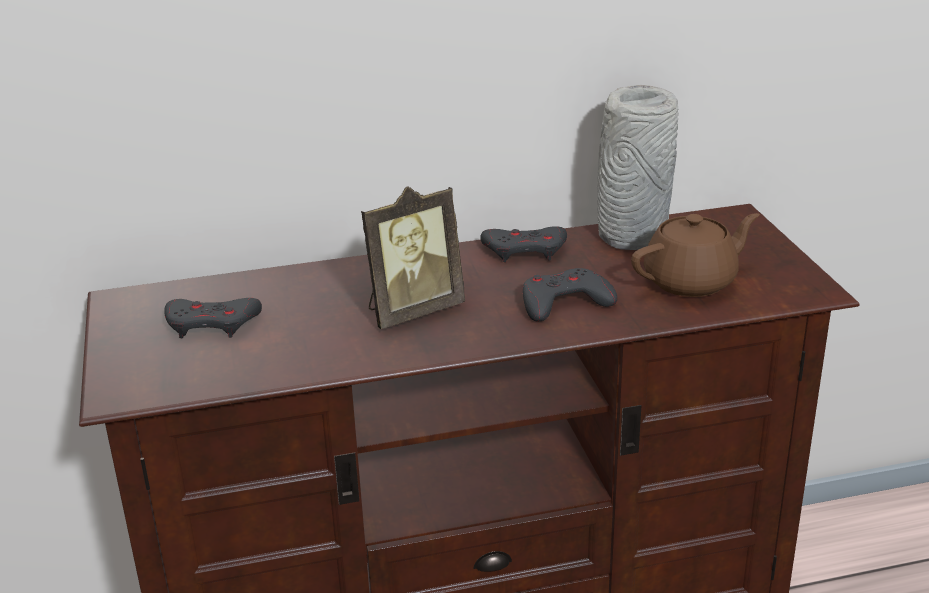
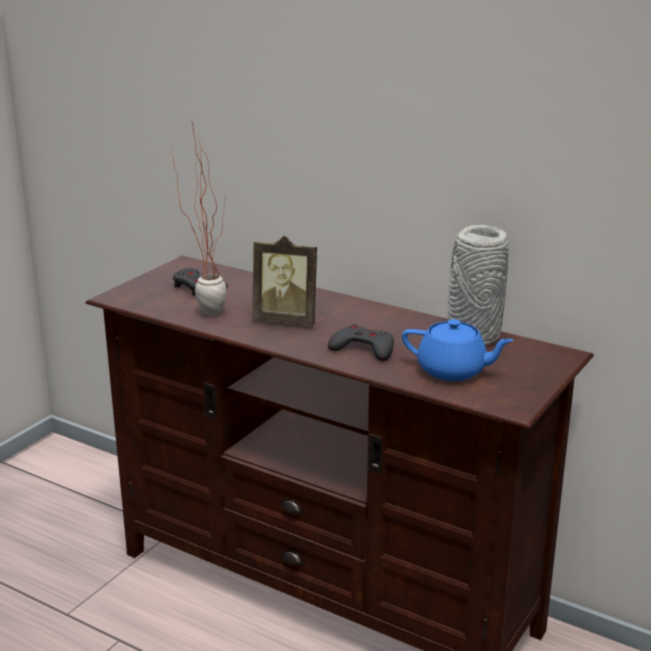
camera: 45 degrees right, 5 degrees down
grey game controller [480,226,567,262] -> none
brown teapot [631,213,760,297] -> blue teapot [402,319,514,381]
none -> potted plant [171,122,227,316]

